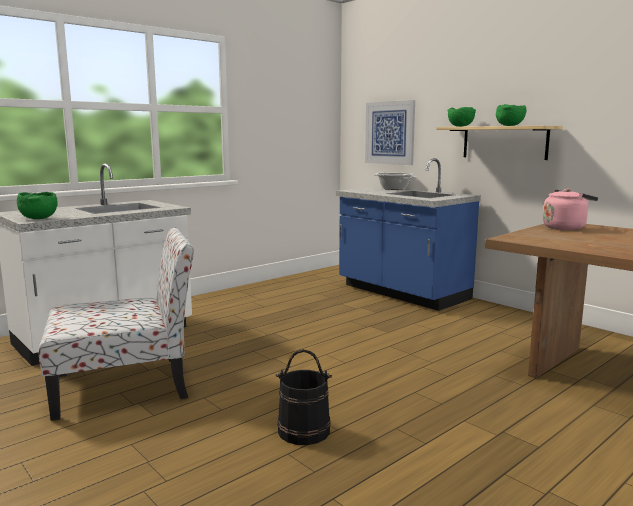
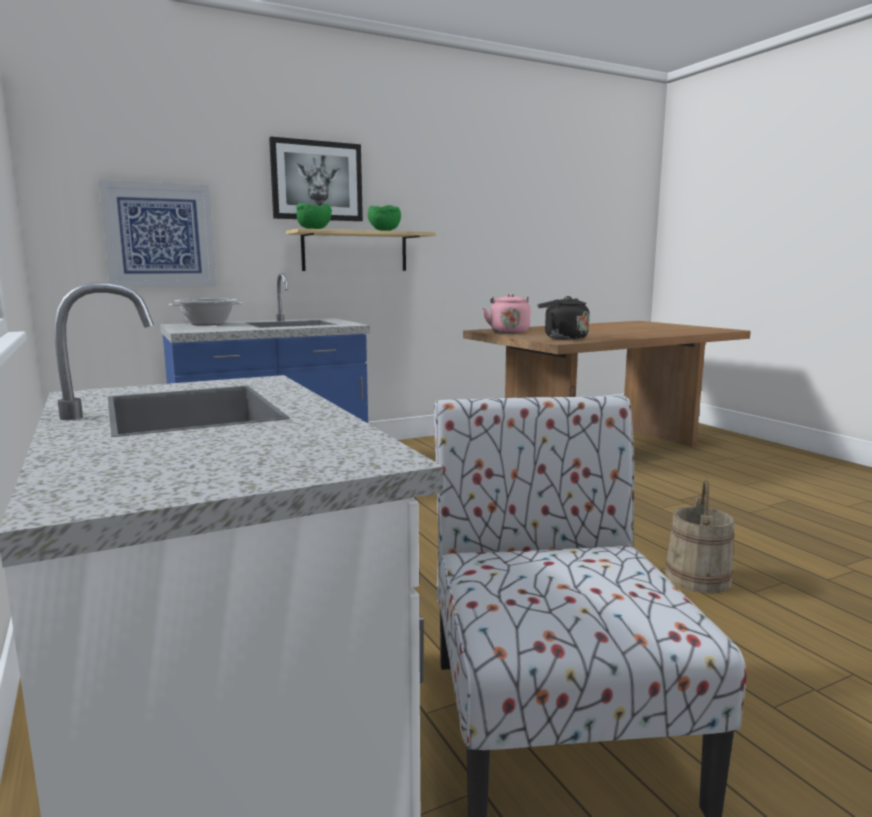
camera: 75 degrees left, 0 degrees up
green bowl [17,192,58,219] -> none
black bucket [276,349,332,445] -> beige bucket [665,480,735,593]
none -> picture [269,136,363,221]
none -> black kettle [537,296,589,340]

